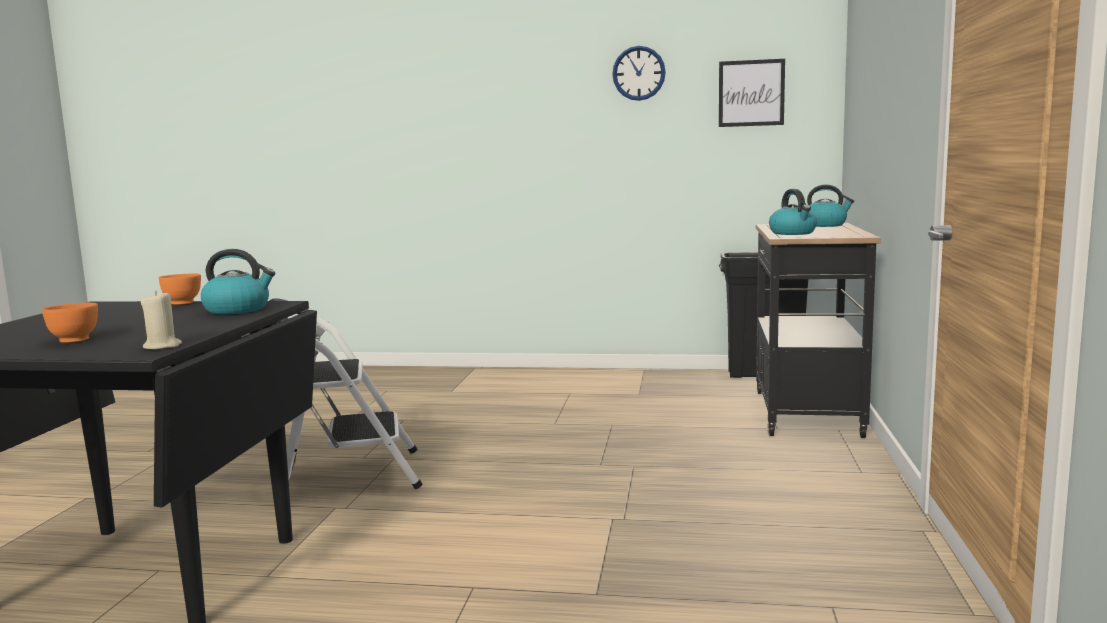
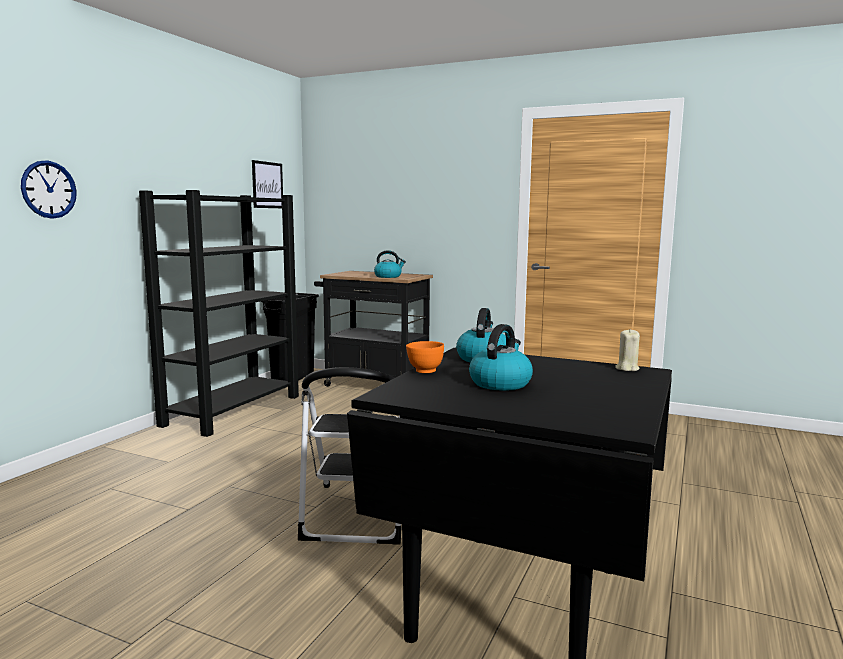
camera: 75 degrees left, 0 degrees up
orange bowl [42,303,98,343] -> none
wall clock [612,46,666,101] -> wall clock moved to [21,160,77,219]
kettle [807,184,854,227] -> kettle moved to [469,324,533,391]
none -> black bookcase [139,190,299,437]

